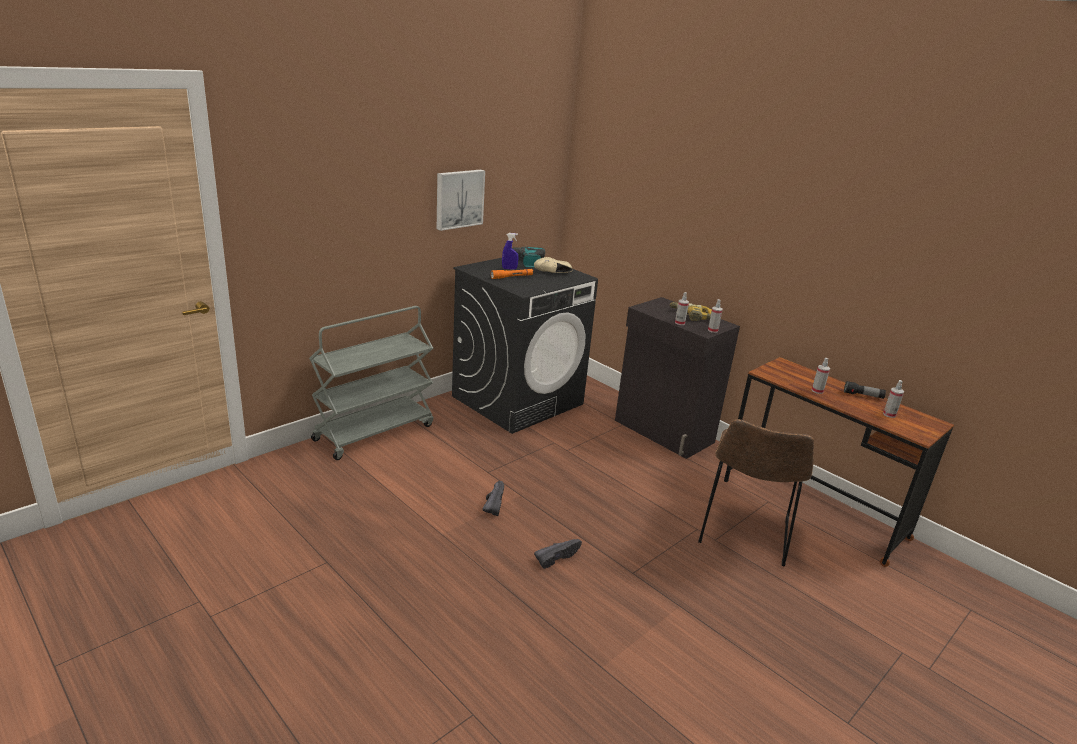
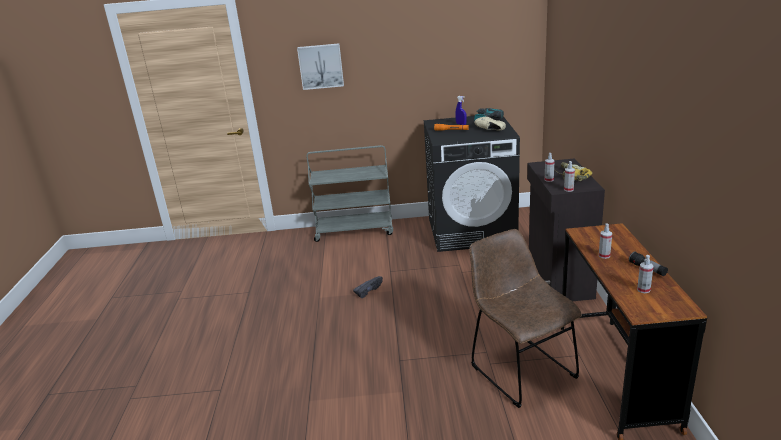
camera: 45 degrees right, 0 degrees up
picture [437,170,485,231] -> picture moved to [297,43,344,90]
black shoe [534,539,582,569] -> none
brown chair [698,419,814,567] -> brown chair turned 90 degrees clockwise [469,229,582,408]

